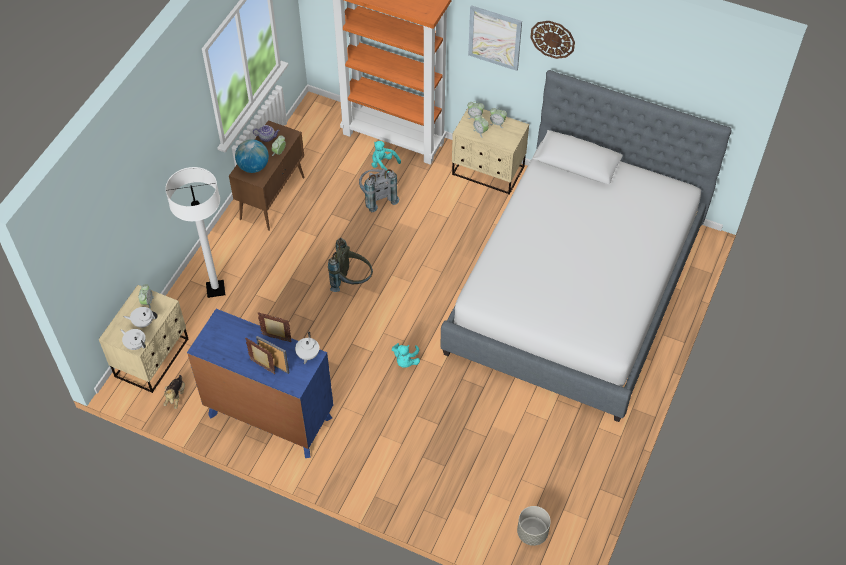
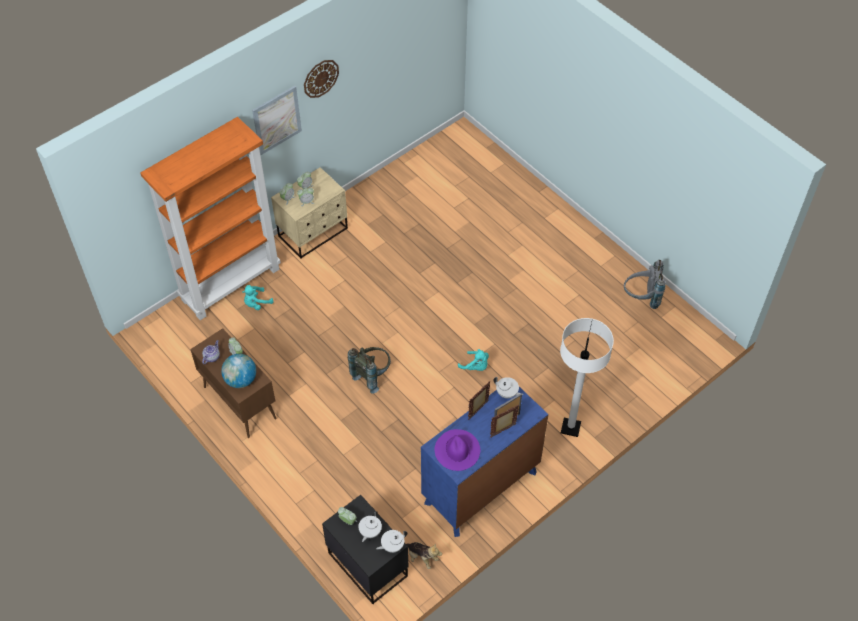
camera: 65 degrees left, 0 degrees up
beige nightstand [99,285,188,393] -> black nightstand [322,495,409,604]
white floor lamp [165,167,225,298] -> white floor lamp moved to [560,318,614,437]
grey backpack [359,168,399,212] -> grey backpack moved to [624,260,666,309]
bed [440,70,732,422] -> none
grey planter [517,506,551,546] -> none
none -> purple hat [435,429,480,471]

